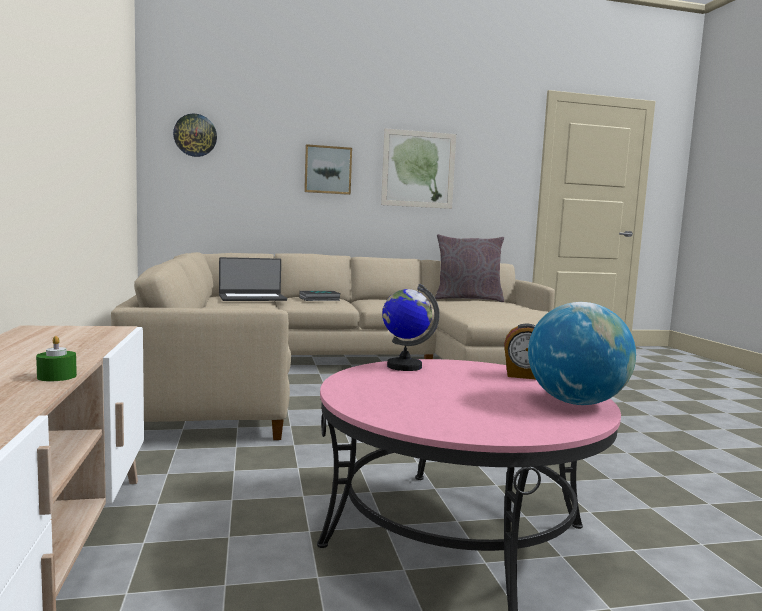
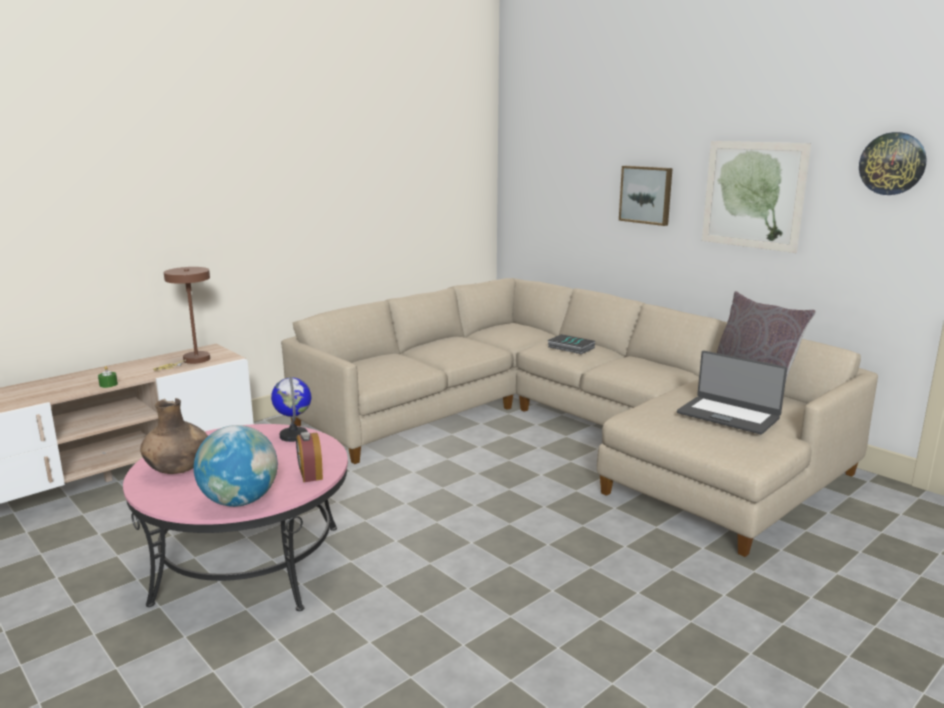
camera: 60 degrees right, 10 degrees up
wall clock [173,114,217,157] -> wall clock moved to [859,132,927,195]
laptop [219,257,287,301] -> laptop moved to [677,351,787,435]
none -> brown vase [140,398,208,474]
none -> brown table lamp [153,267,210,371]

